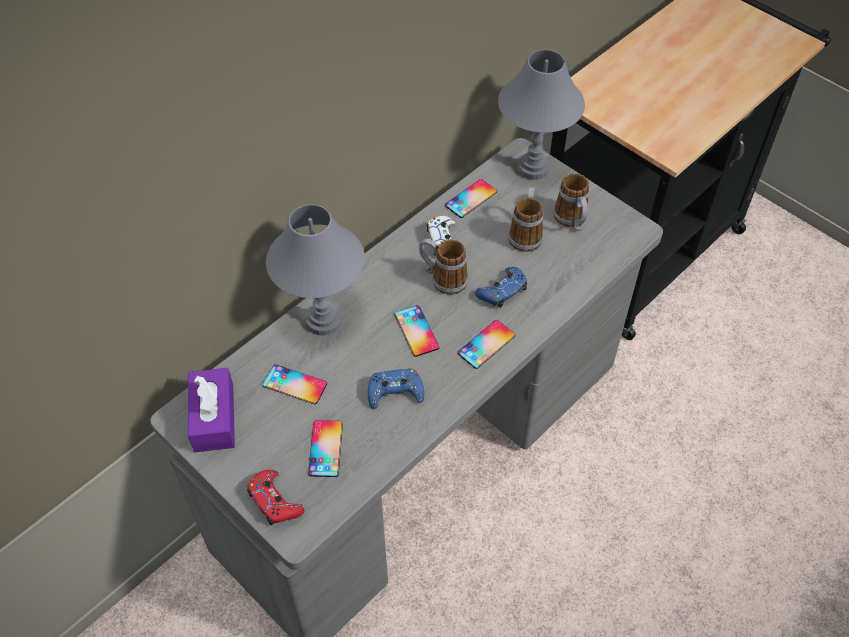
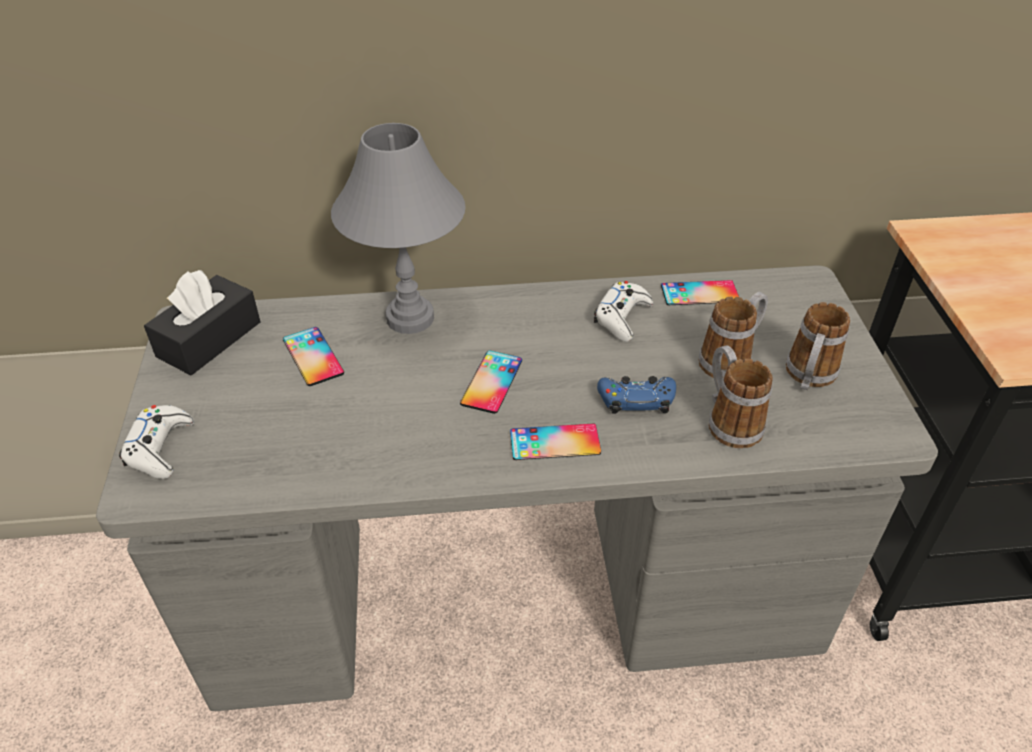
camera: 40 degrees right, 10 degrees down
purple tissue box [188,368,235,452] -> black tissue box [144,270,260,376]
red game controller [247,470,304,525] -> white game controller [119,405,194,479]
phone [308,420,343,477] -> none
blue game controller [368,369,424,409] -> none
mug [419,239,468,295] -> mug moved to [709,345,773,448]
grey table lamp [498,50,585,180] -> none

